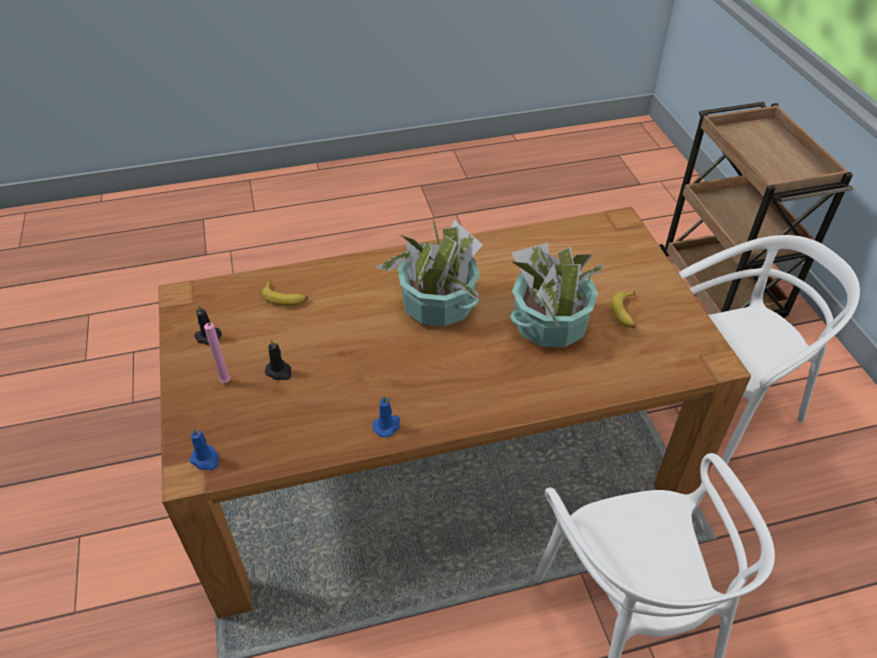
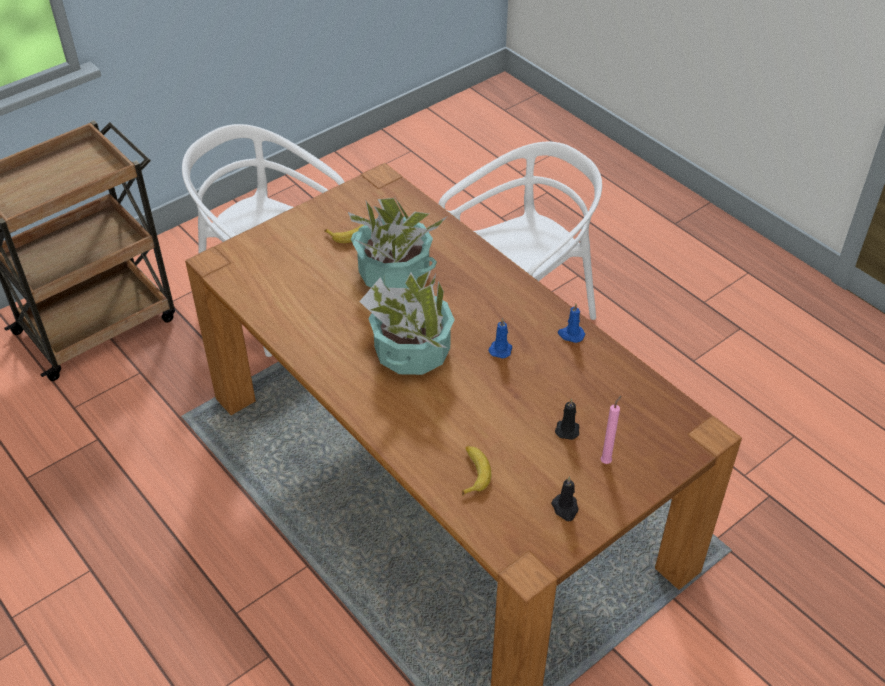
camera: 115 degrees left, 0 degrees up
blue candle [190,428,219,470] -> blue candle moved to [488,318,512,359]

